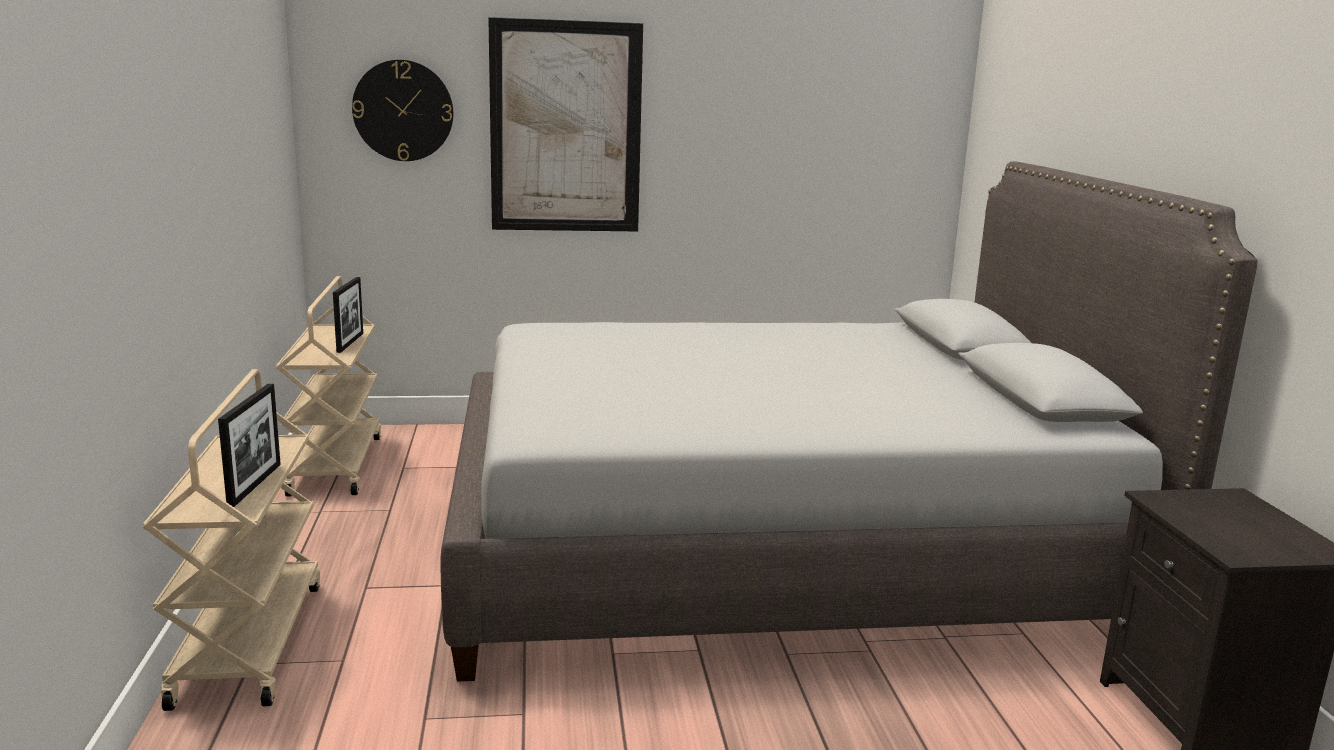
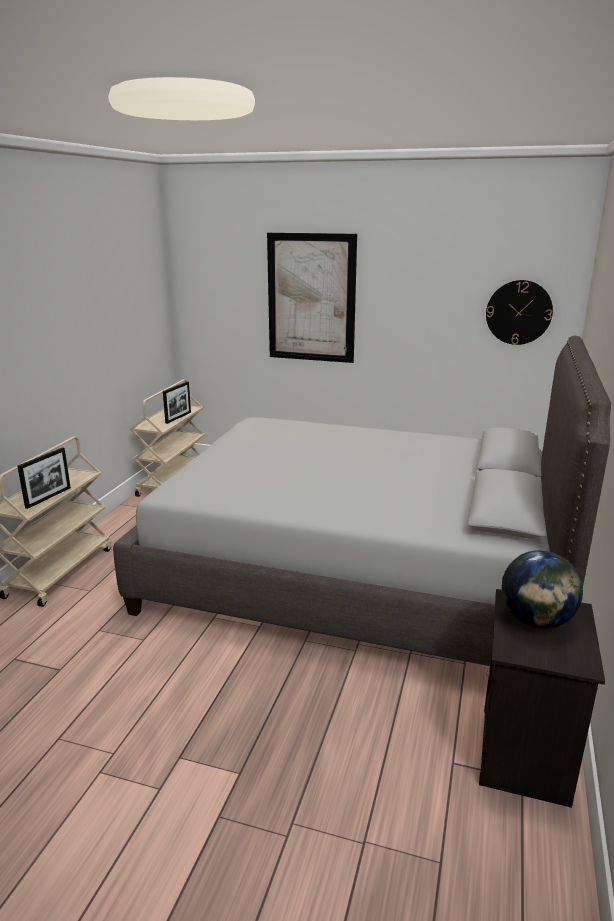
camera: 25 degrees right, 5 degrees up
wall clock [352,60,453,161] -> wall clock moved to [486,280,553,345]
none -> globe [501,550,583,629]

